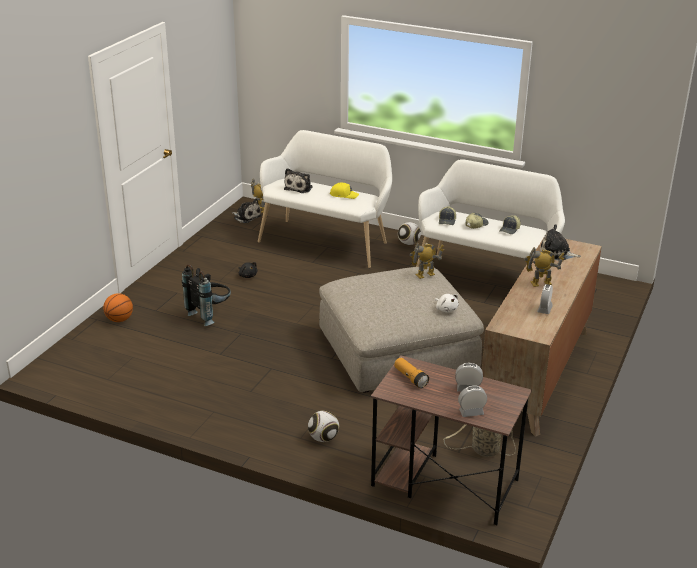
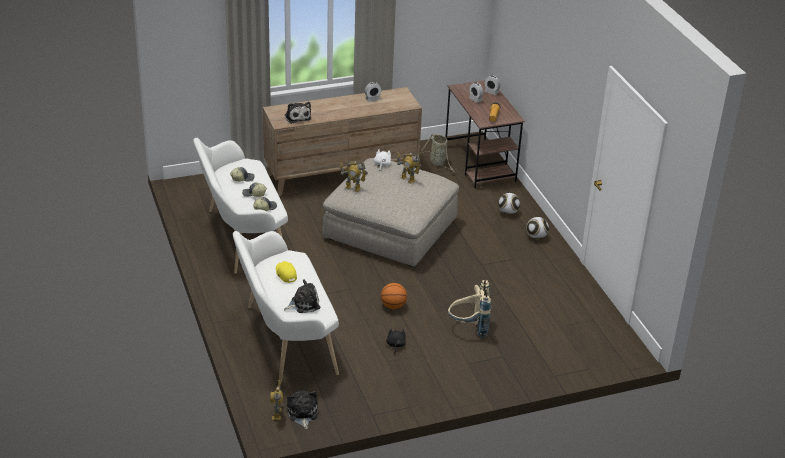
camera: 135 degrees left, 5 degrees up
basketball [103,293,133,322] -> basketball moved to [381,283,407,309]
black backpack [182,264,231,326] -> beige backpack [448,278,491,338]
football [398,222,421,245] -> football moved to [527,217,549,239]
toy robot [524,247,564,287] -> toy robot moved to [397,152,421,184]

